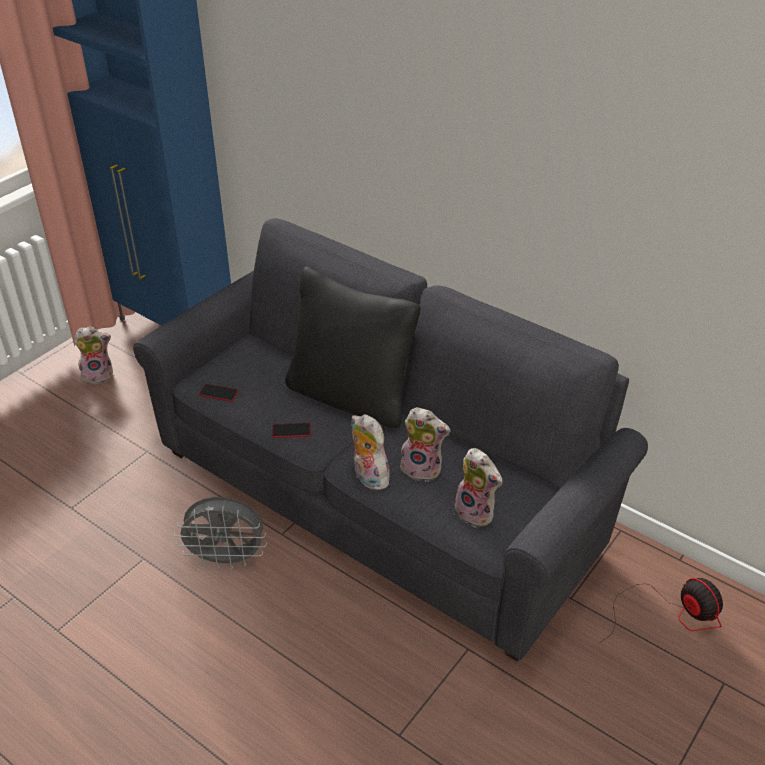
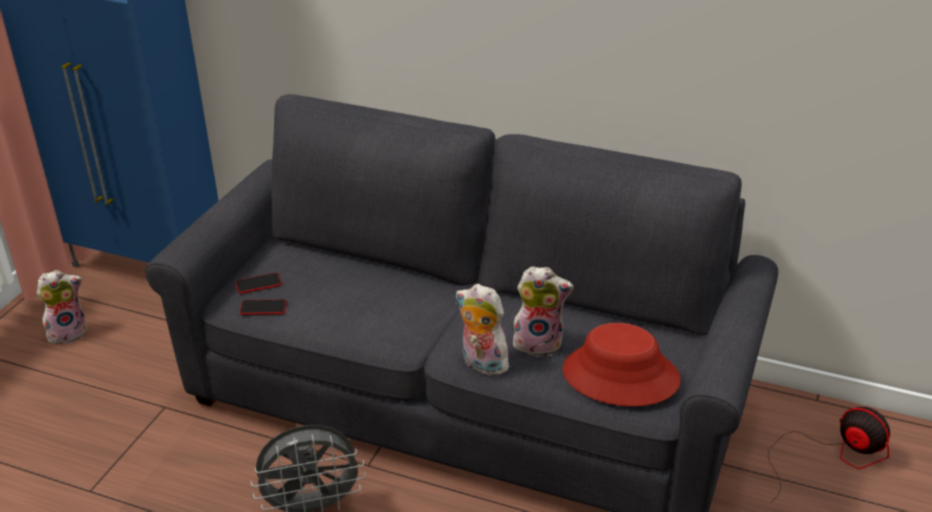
camera: 15 degrees left, 5 degrees down
phone [272,423,311,438] -> phone moved to [235,273,282,294]
black pillow [285,267,421,428] -> none
plush toy [453,448,502,528] -> red hat [563,323,681,406]

